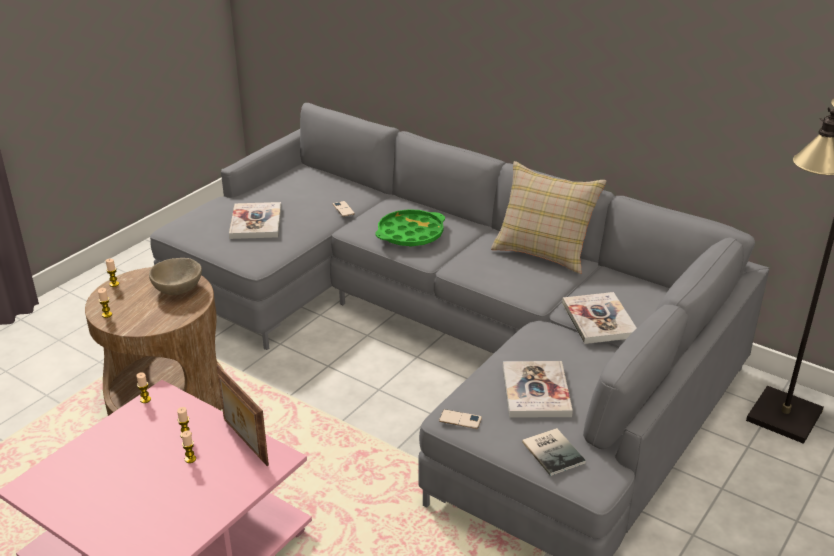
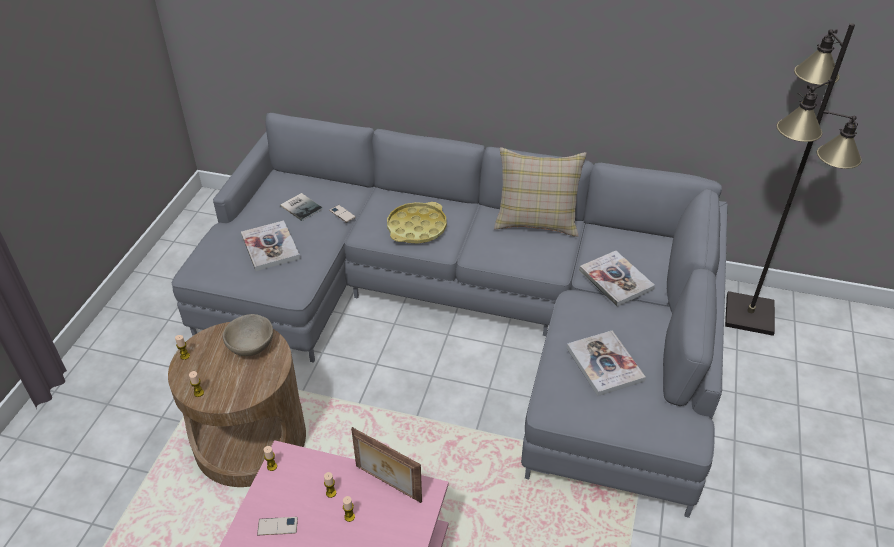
camera: 20 degrees left, 10 degrees up
green tray [375,209,445,247] -> yellow tray [387,202,447,244]
phone [439,409,482,429] -> phone moved to [257,517,298,535]
book [522,428,586,476] -> book moved to [280,193,323,221]

